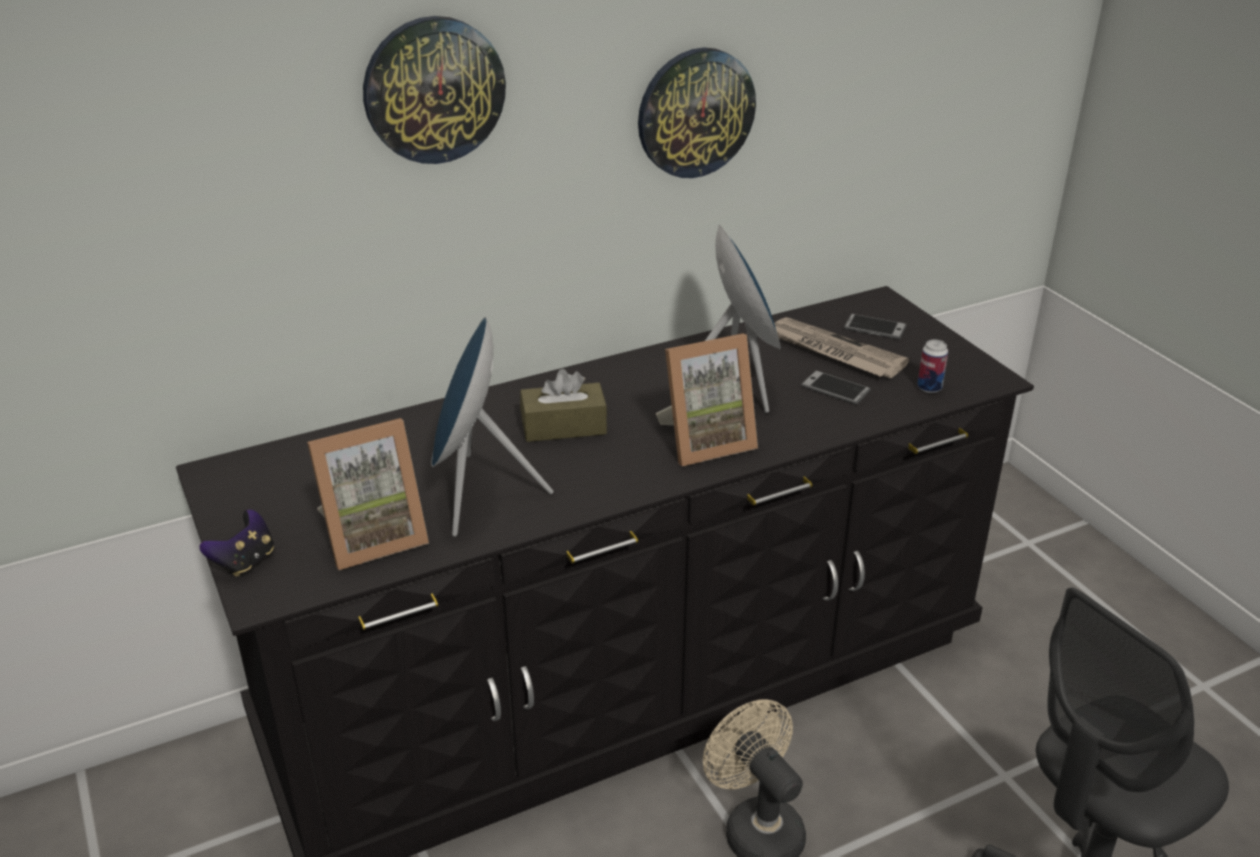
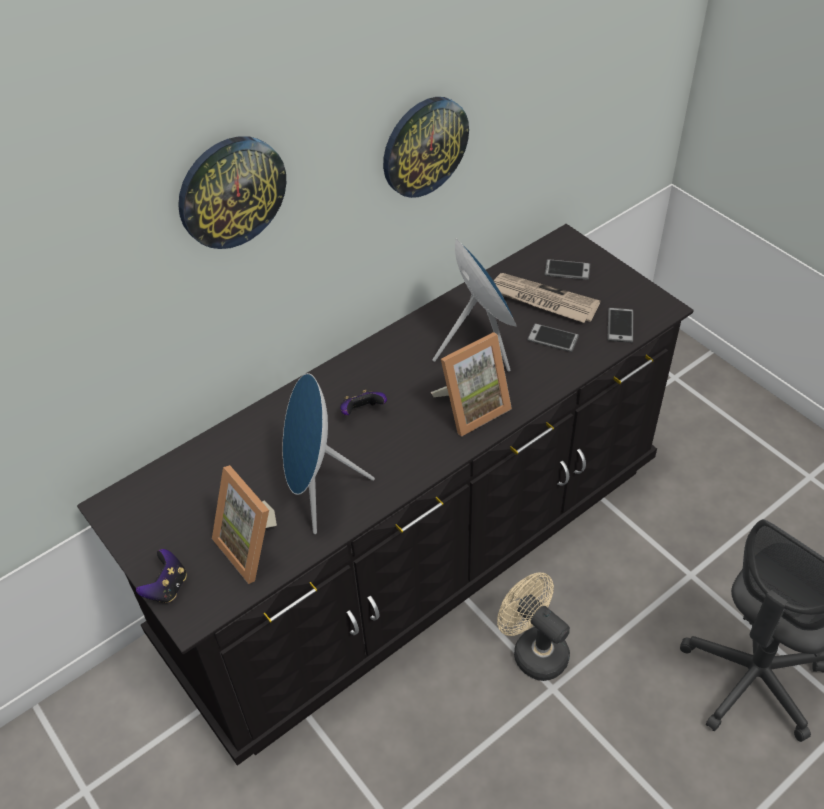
camera: 10 degrees left, 15 degrees up
picture frame [307,418,429,570] -> picture frame turned 90 degrees clockwise [212,465,277,584]
brown tissue box [520,369,607,442] -> game controller [340,390,387,415]
can [917,339,948,393] -> phone [608,308,633,343]

